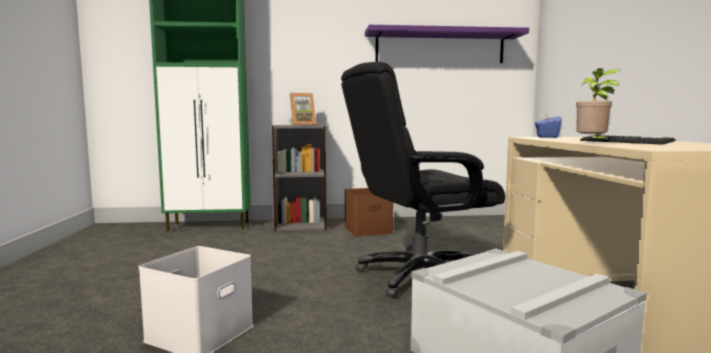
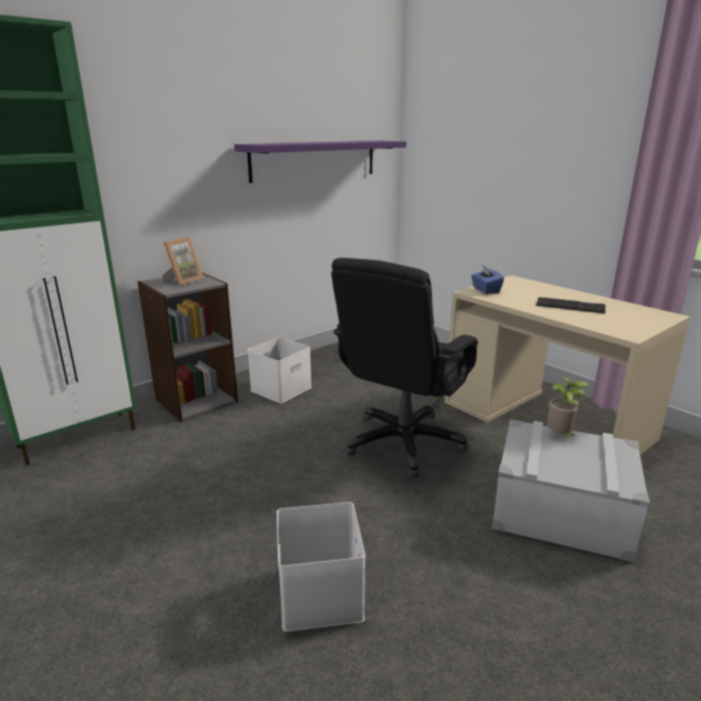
camera: 35 degrees left, 15 degrees up
brown storage box [345,188,393,236] -> white storage box [248,337,312,404]
potted plant [576,68,621,143] -> potted plant moved to [547,377,589,437]

